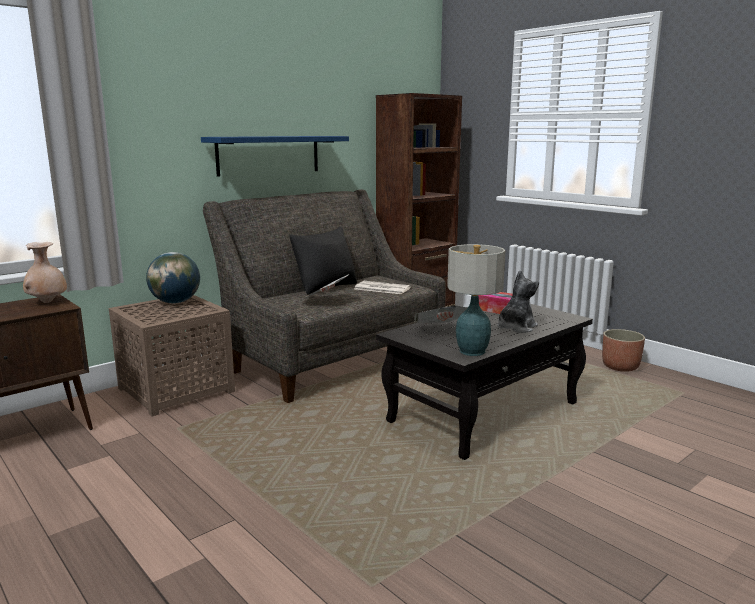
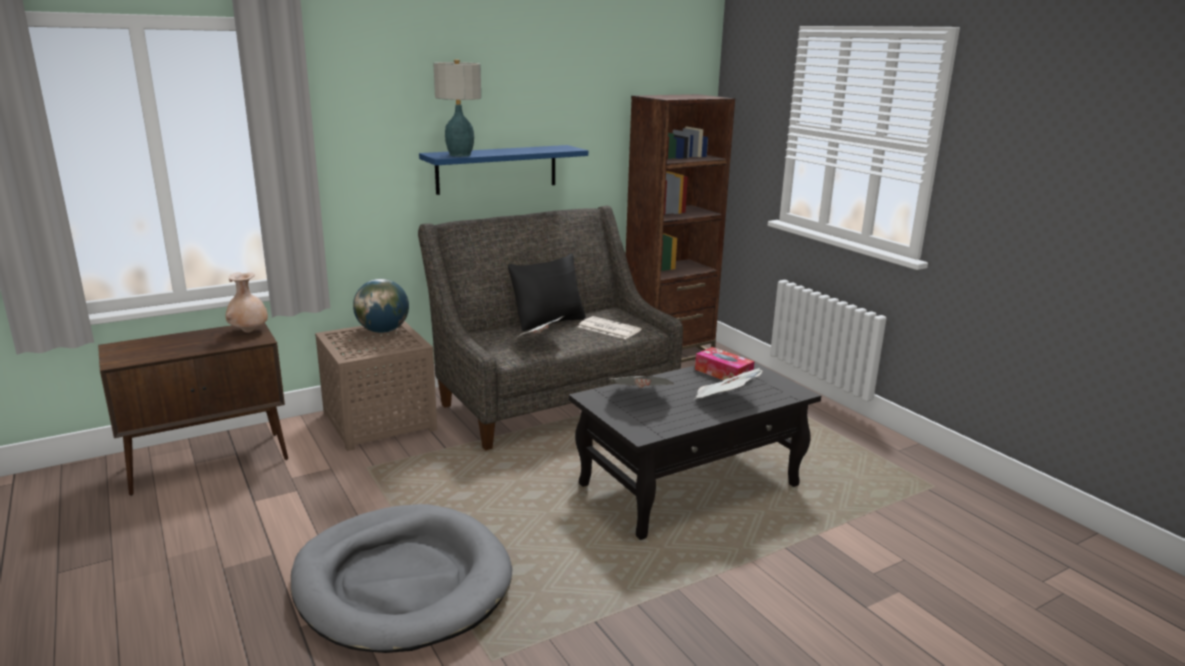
camera: 10 degrees right, 5 degrees up
table lamp [447,244,505,356] -> table lamp moved to [433,60,481,157]
plush toy [498,270,539,333] -> newspaper [695,368,763,399]
planter [602,329,645,372] -> none
none -> grey dog bed [291,504,512,653]

